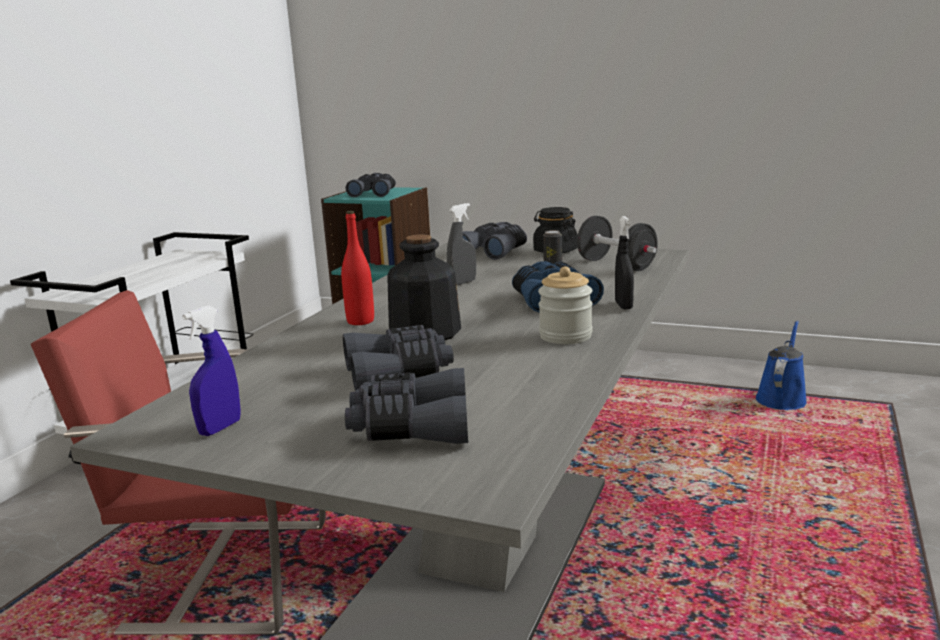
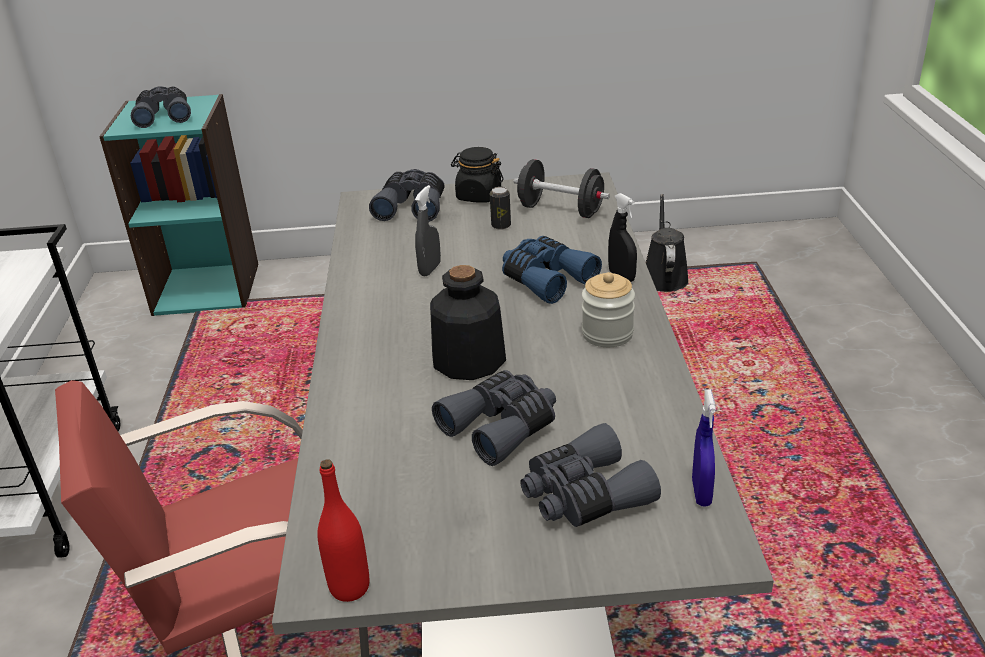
camera: 25 degrees left, 15 degrees up
blue spray bottle [182,306,240,436] -> blue spray bottle moved to [692,389,716,507]
red bottle [341,211,374,325] -> red bottle moved to [317,459,369,602]
blue watering can [756,320,806,410] -> black watering can [646,194,689,292]

